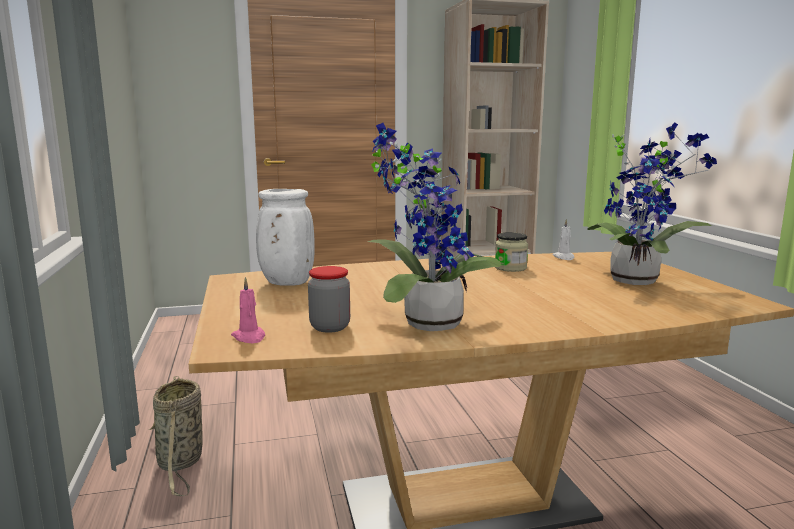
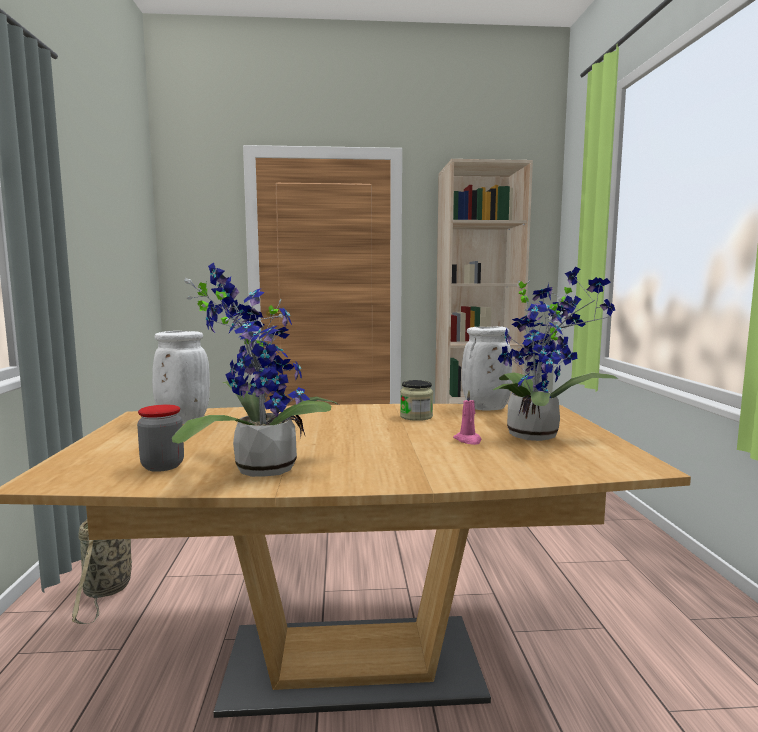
camera: 10 degrees right, 5 degrees down
pink candle [231,277,265,343] -> pink candle moved to [453,390,482,445]
white candle [552,219,574,260] -> white vase [461,326,512,411]

